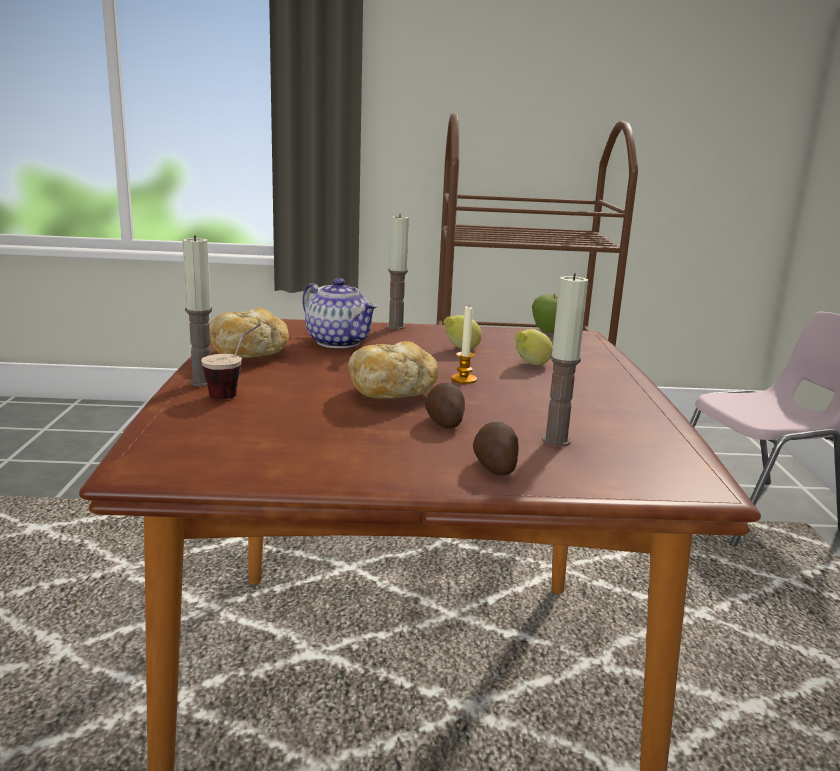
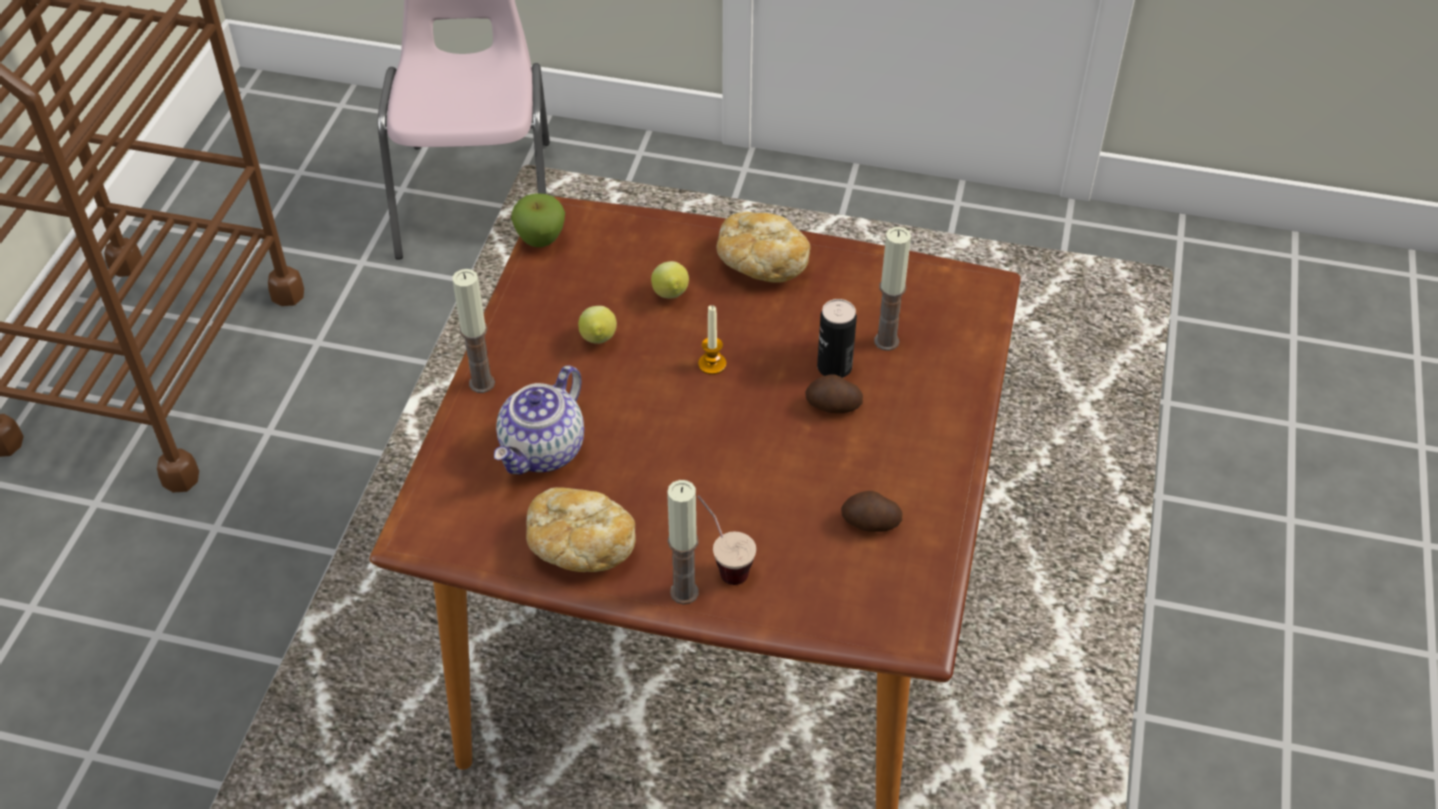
camera: 75 degrees left, 30 degrees up
teapot [302,278,378,348] -> teapot turned 150 degrees clockwise [494,365,584,475]
bread [348,341,438,399] -> bread moved to [716,211,810,283]
potato [473,422,519,476] -> potato moved to [841,491,902,532]
none -> can [817,299,857,378]

